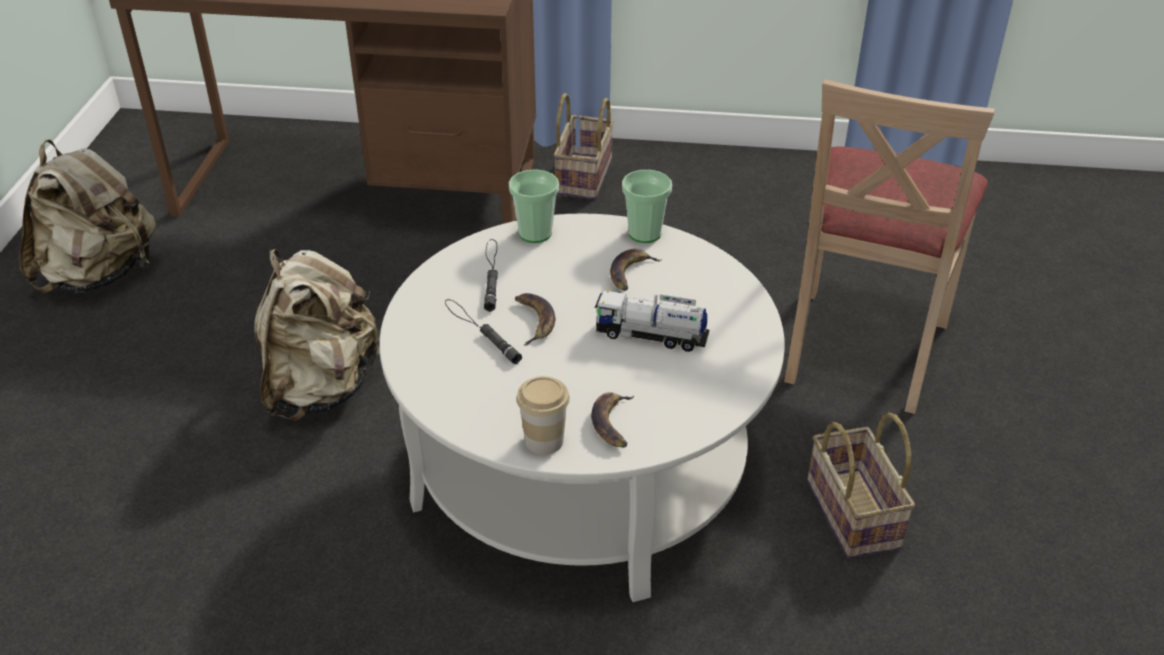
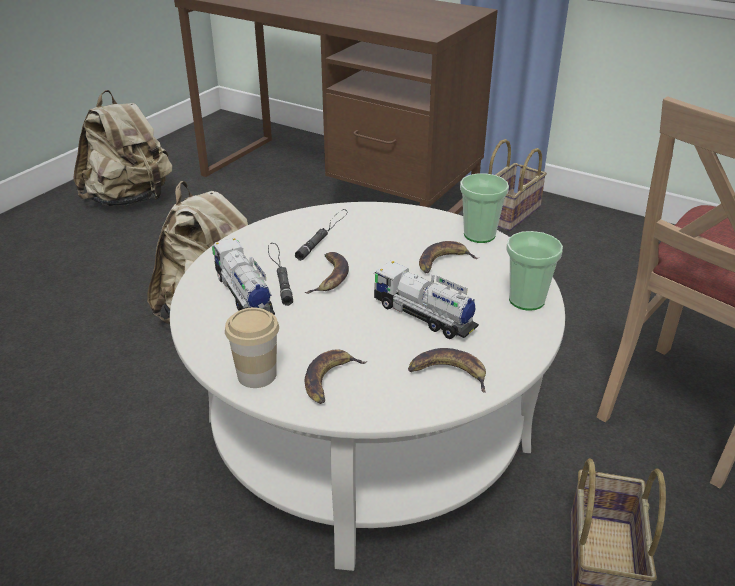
camera: 25 degrees right, 5 degrees down
cup [509,169,559,243] -> cup moved to [506,231,563,311]
none -> toy truck [212,238,275,315]
none -> banana [408,348,486,393]

